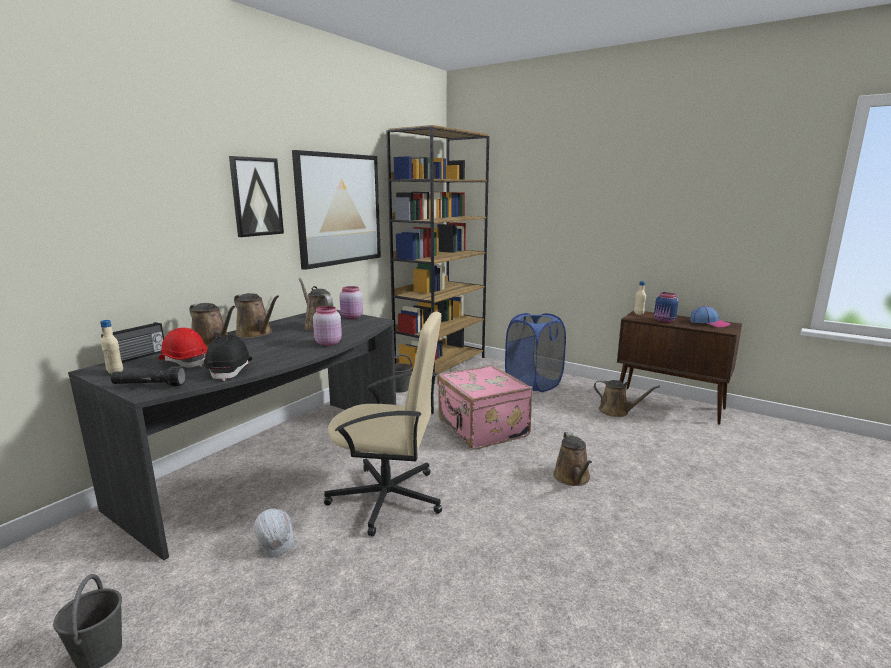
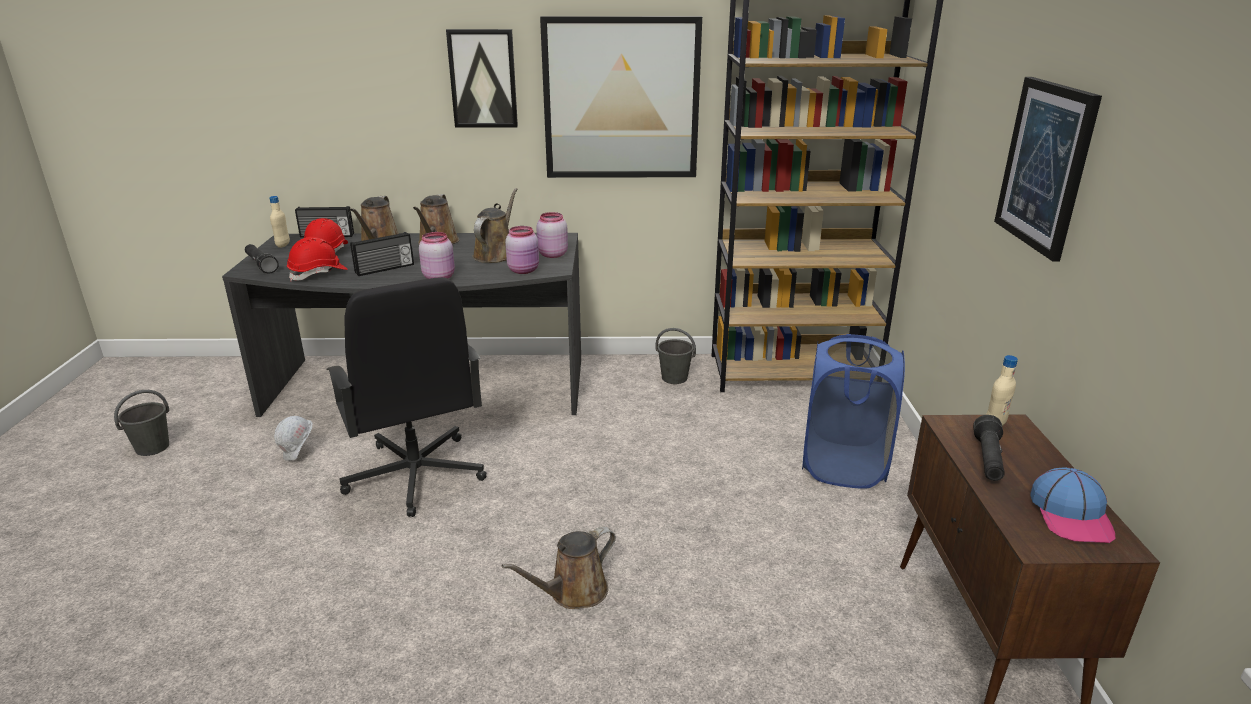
camera: 55 degrees right, 10 degrees up
black hard hat [204,335,252,381] -> red hard hat [287,237,348,281]
beige office chair [324,312,442,536] -> black office chair [326,277,487,517]
pink suitcase [437,365,533,449] -> none
brown watering can [594,380,660,417] -> none
blue jar [654,292,678,323] -> black flashlight [973,415,1005,481]
none -> radio [350,232,414,276]
none -> pink jar [505,226,539,274]
none -> picture [994,77,1102,261]

